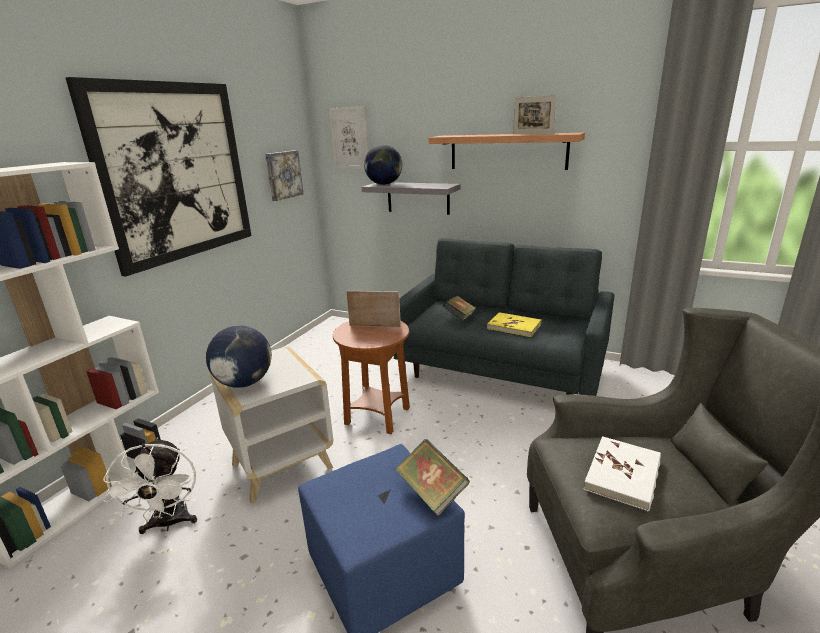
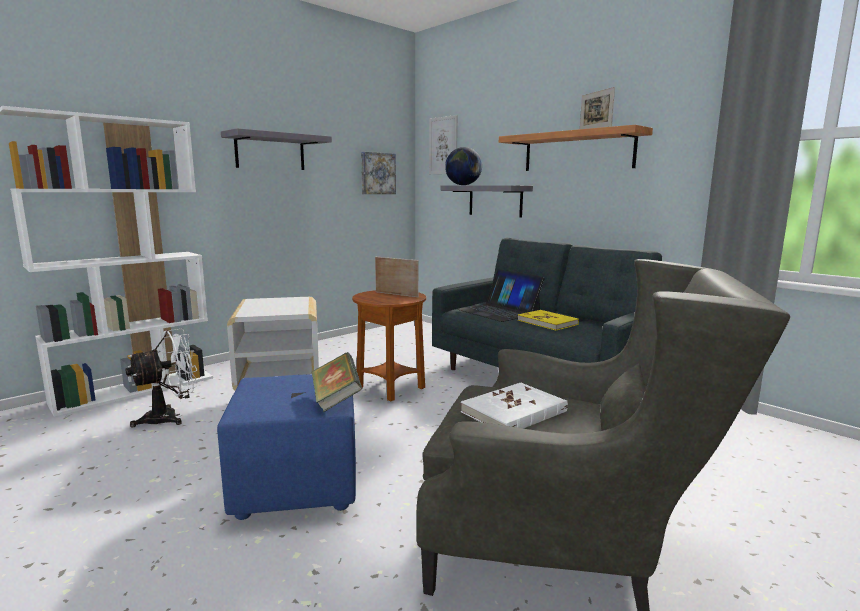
camera: 20 degrees right, 10 degrees down
picture [66,77,251,277] -> grey shelf [221,128,332,170]
white fan [103,438,197,534] -> white fan turned 135 degrees counterclockwise [125,328,197,428]
globe [206,325,272,388] -> none
book [443,296,476,320] -> laptop [457,269,545,322]

